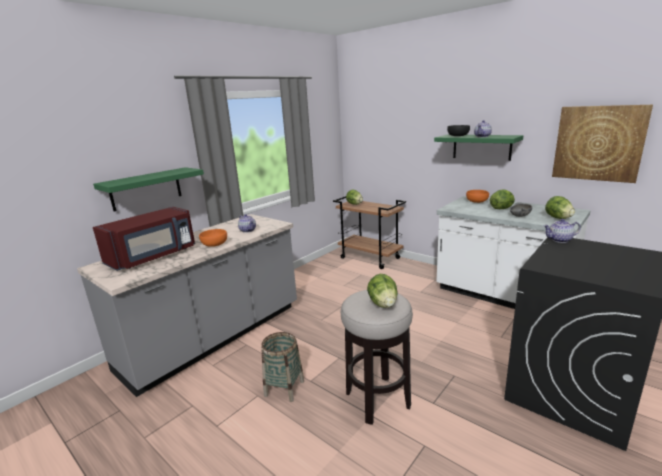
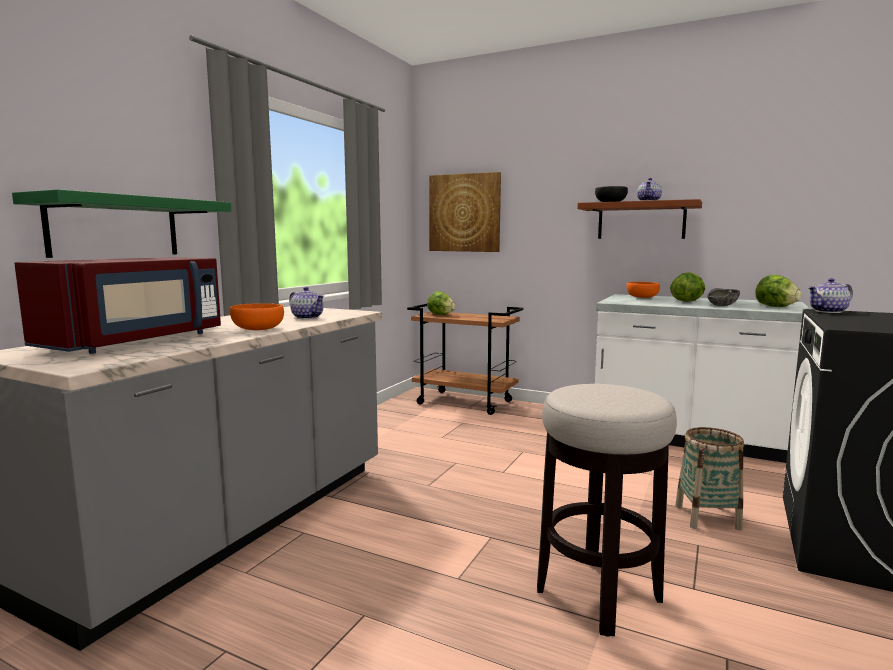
camera: 15 degrees left, 10 degrees down
basket [261,332,304,402] -> basket moved to [675,427,744,530]
lettuce [367,274,398,308] -> none
green shelf [434,135,523,161] -> brown shelf [578,199,702,239]
picture [552,105,653,183] -> picture moved to [429,172,501,252]

